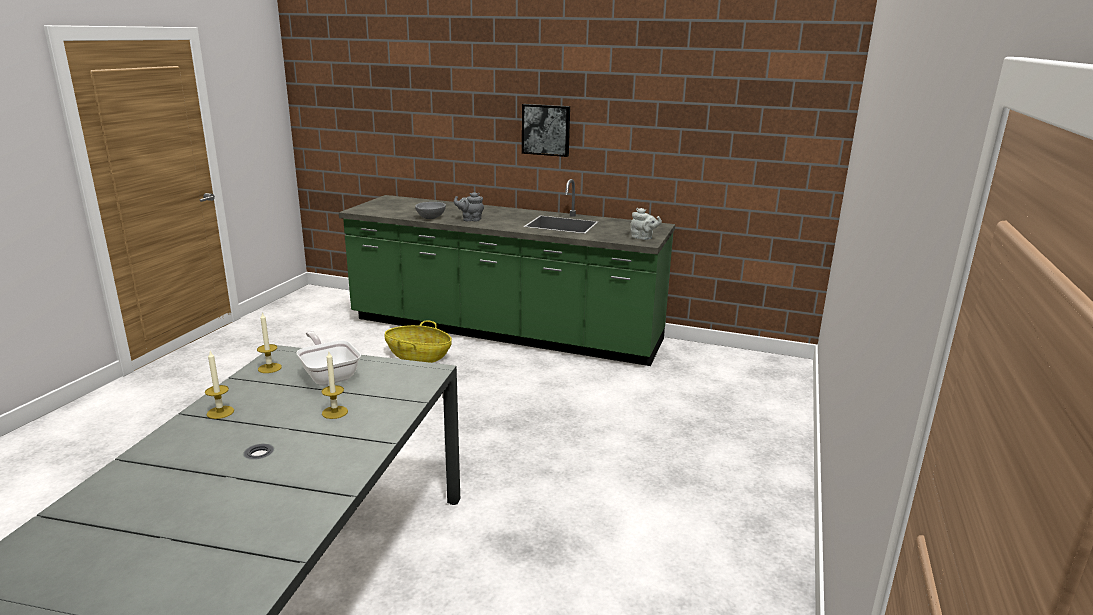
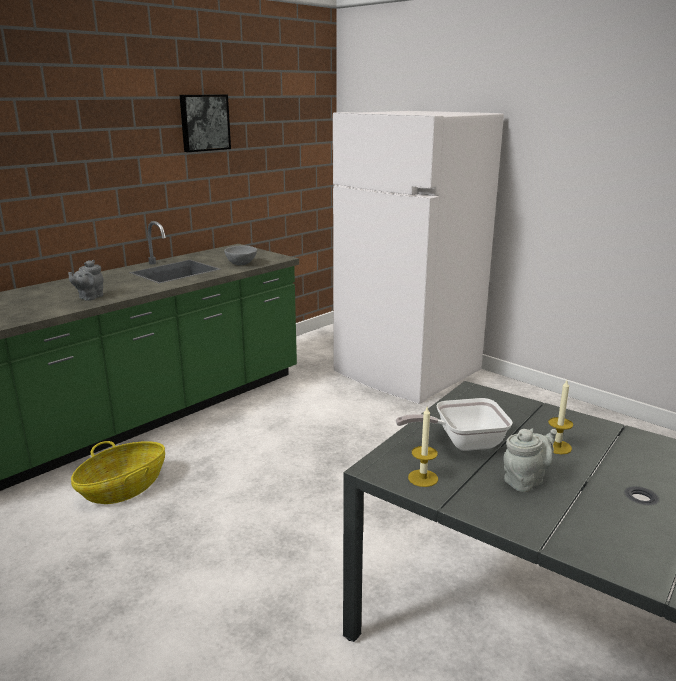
camera: 65 degrees left, 0 degrees up
candle [205,351,234,419] -> none
grey bowl [415,202,446,219] -> grey bowl moved to [224,245,257,265]
picture [522,104,570,157] -> picture moved to [180,95,231,152]
grey teapot [631,208,662,240] -> grey teapot moved to [503,428,557,492]
none -> white fridge [333,111,504,404]

